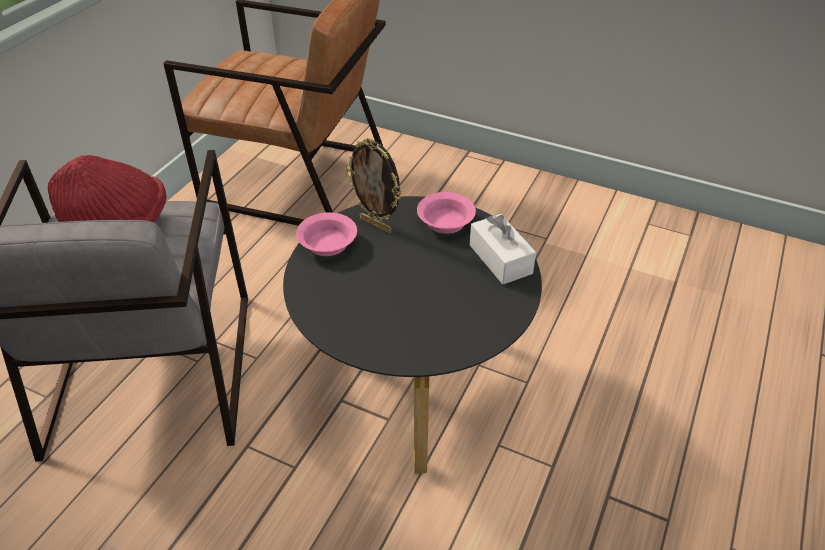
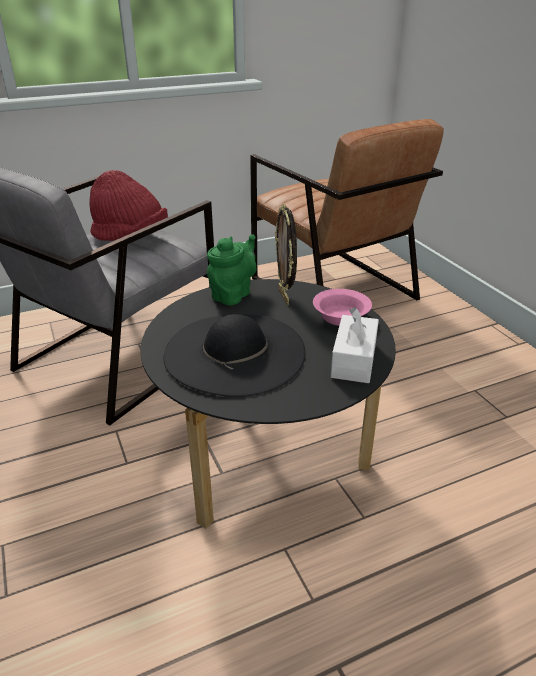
camera: 40 degrees right, 10 degrees down
pink bowl [296,212,357,256] -> green teapot [207,235,257,305]
none -> black hat [164,314,305,397]

